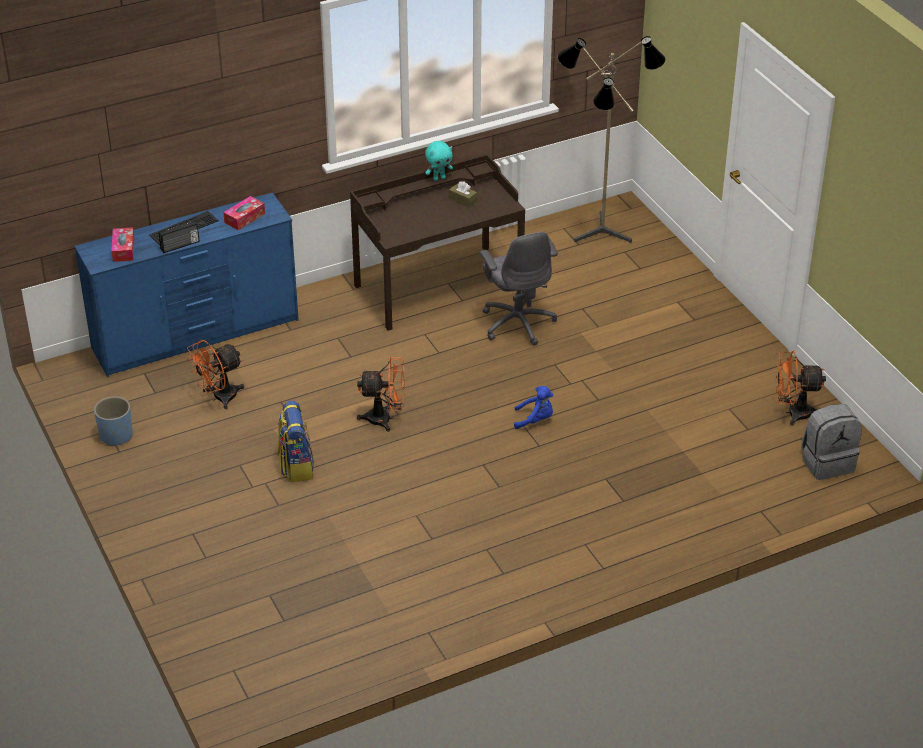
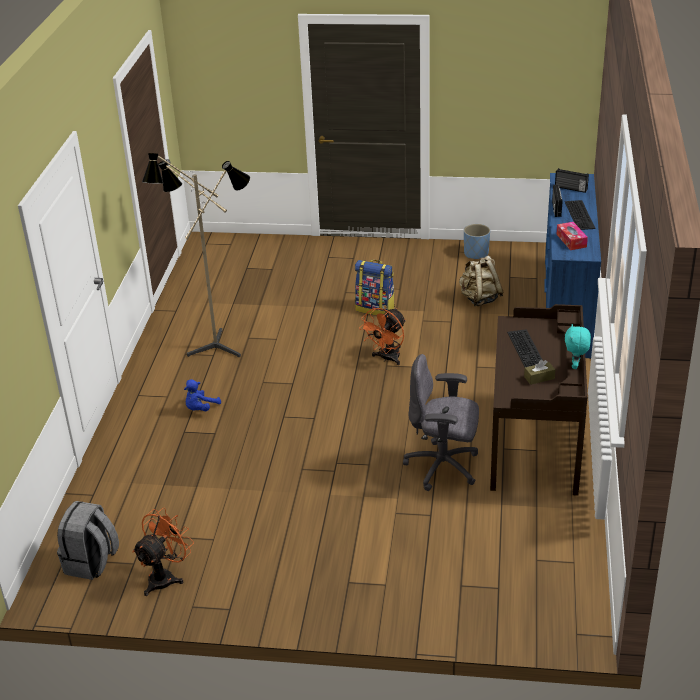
camera: 125 degrees right, 5 degrees down
tissue box [111,227,134,262] -> radio [555,168,589,193]
orange fan [187,340,244,409] -> beige backpack [459,256,503,306]
blue plush toy [514,386,553,429] -> blue plush toy moved to [184,379,221,411]
floor lamp [557,36,666,243] -> floor lamp moved to [142,153,250,357]
none -> keyboard [507,329,542,367]

